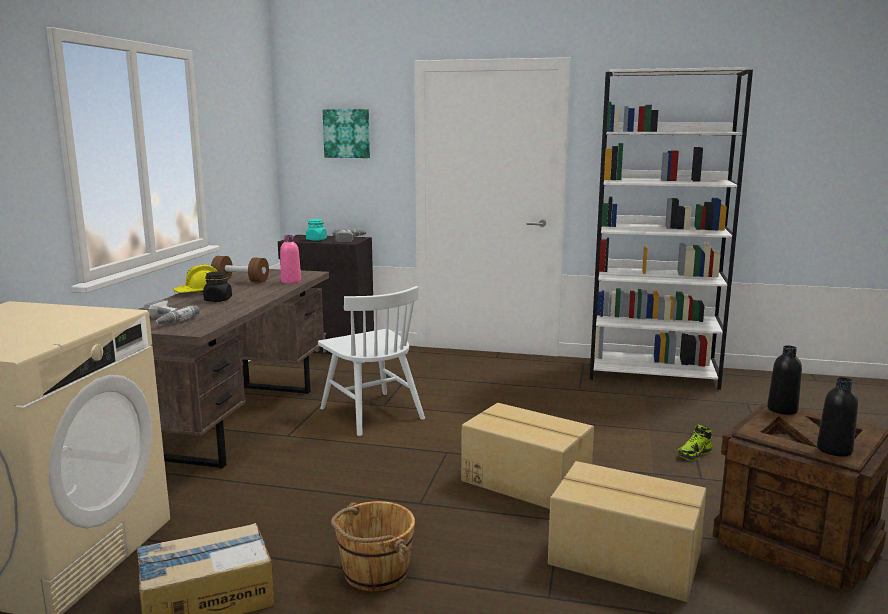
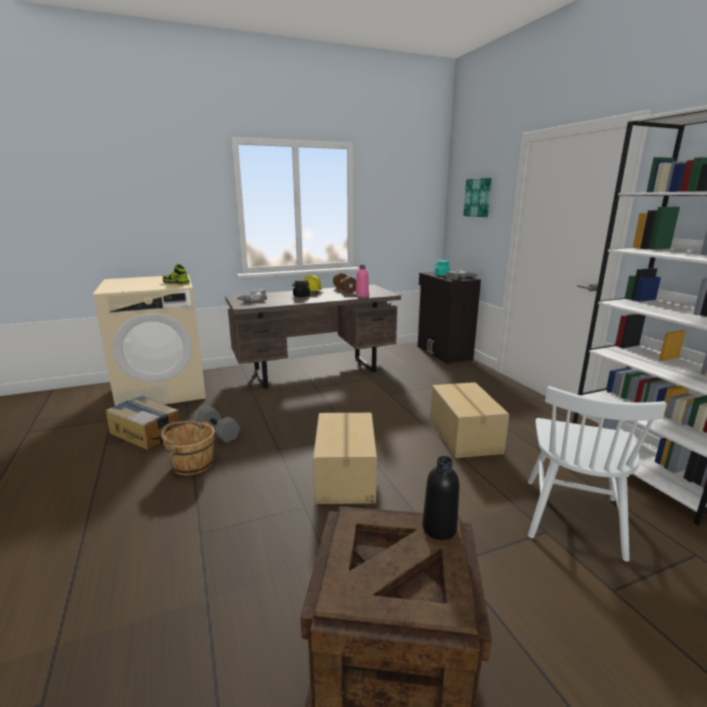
camera: 55 degrees right, 5 degrees up
white chair [318,286,425,436] -> white chair moved to [528,386,667,562]
cardboard box [548,461,706,602] -> cardboard box moved to [430,382,509,458]
shoe [678,424,712,461] -> shoe moved to [163,264,190,285]
black bottle [817,377,858,456] -> none
none -> grey dumbbell [196,406,240,443]

